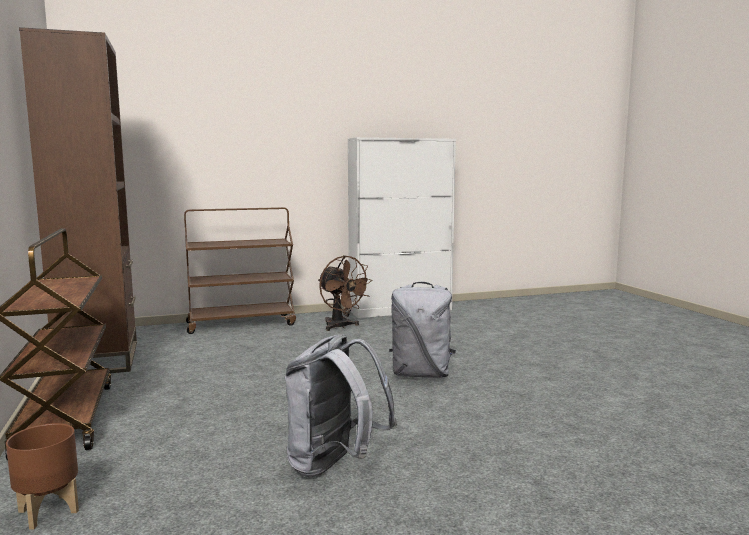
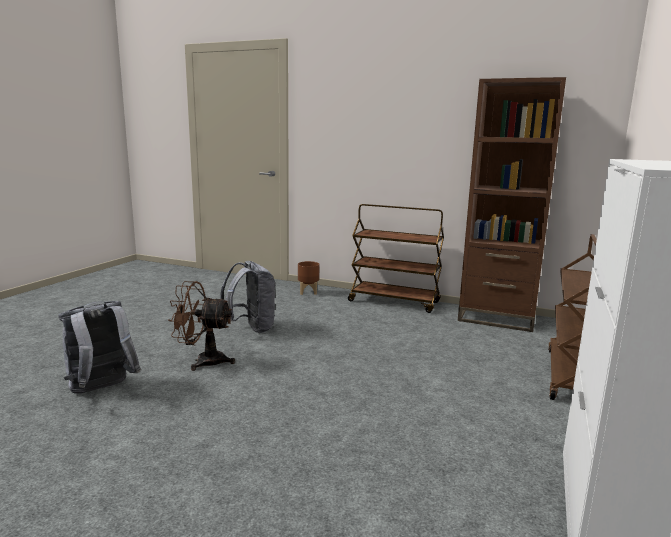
camera: 130 degrees right, 5 degrees up
brown fan [318,255,373,331] -> brown fan moved to [168,281,235,371]
grey backpack [389,282,456,378] -> grey backpack moved to [59,301,141,394]

